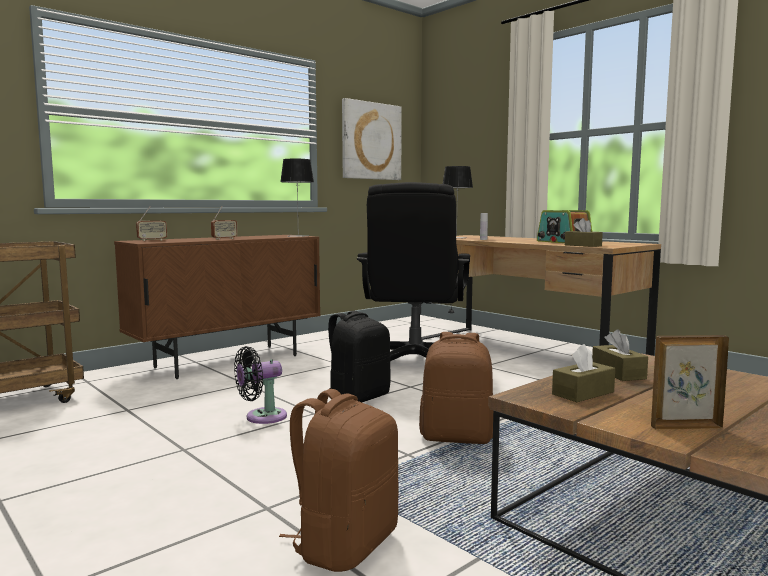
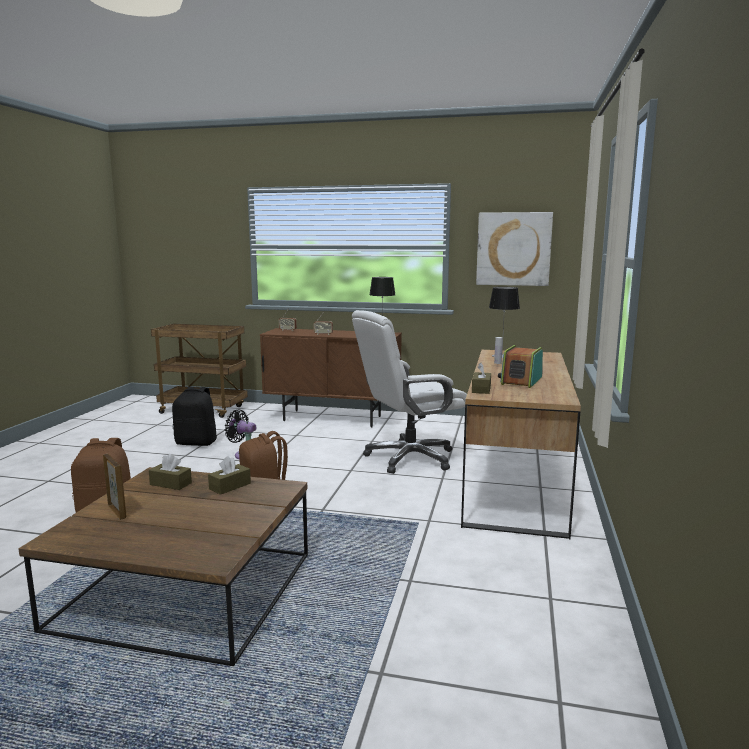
camera: 55 degrees right, 5 degrees up
black backpack [328,311,390,402] -> black backpack moved to [172,387,217,446]
black office chair [357,182,470,361] -> white office chair [352,310,467,474]

